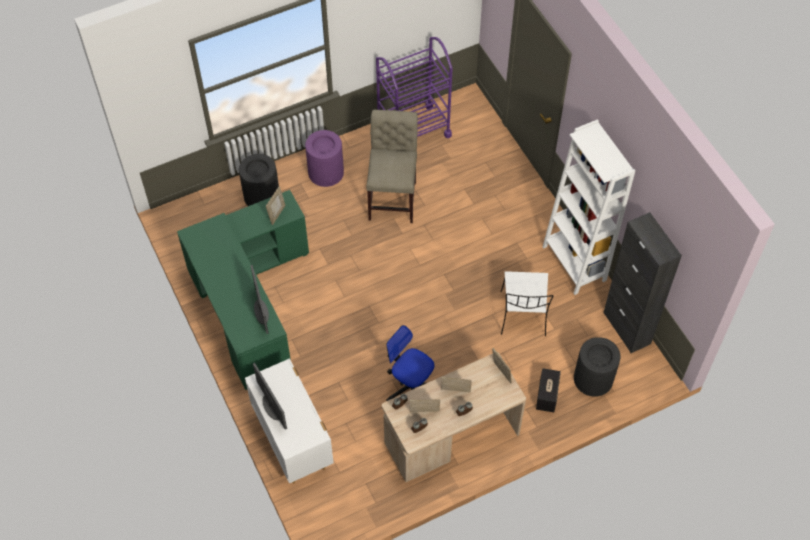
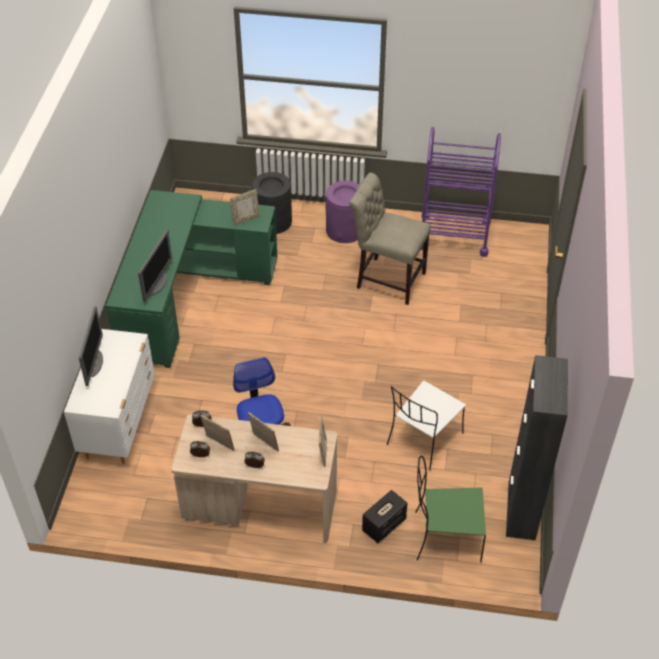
camera: 35 degrees right, 10 degrees down
beige chair [366,110,418,223] -> beige chair turned 105 degrees counterclockwise [349,173,431,305]
white bookcase [543,119,635,295] -> none
black trash can [574,337,621,397] -> green chair [415,456,486,563]

